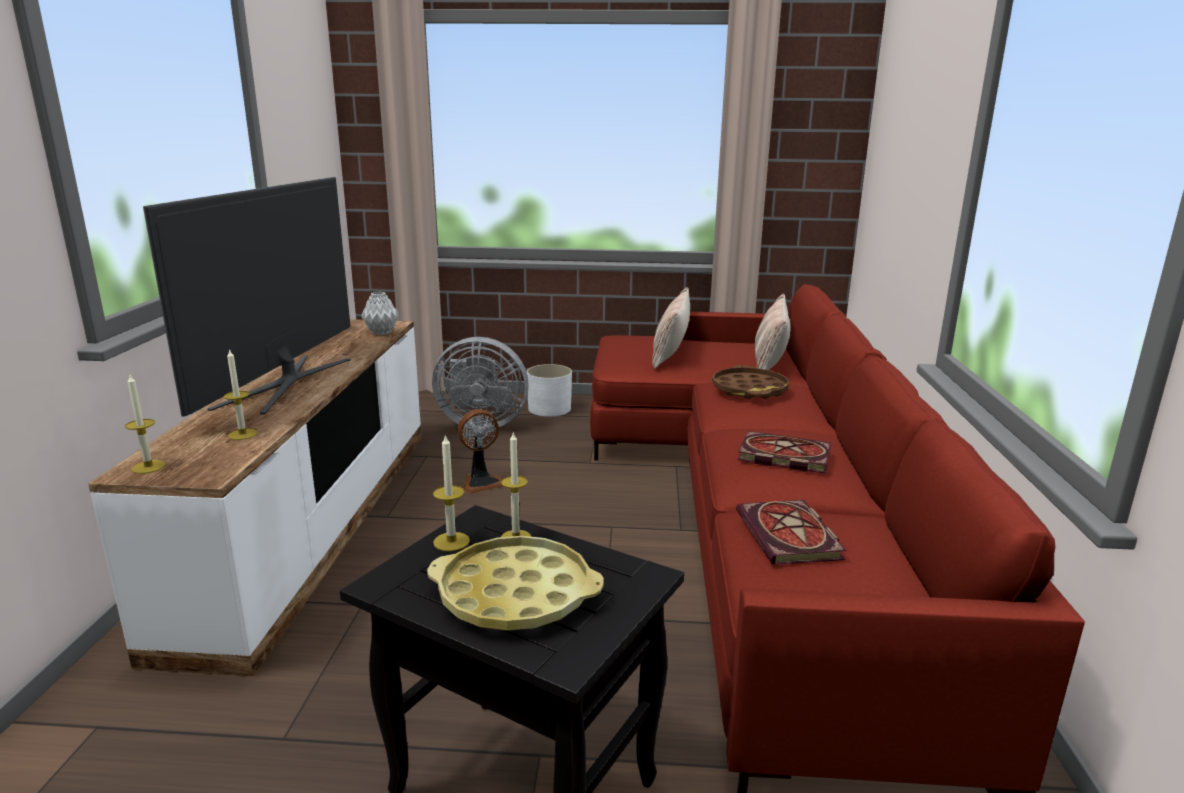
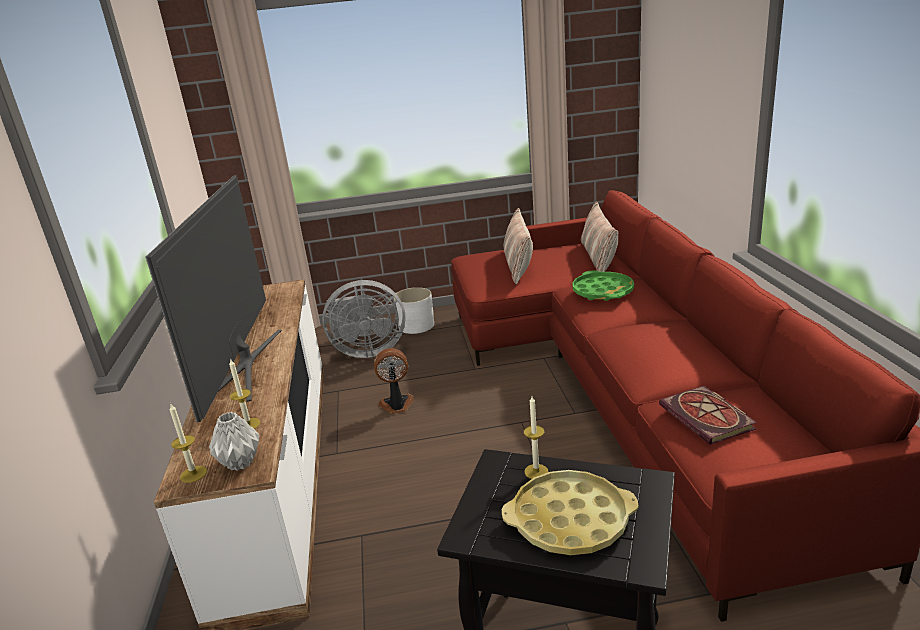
camera: 10 degrees left, 5 degrees up
grey vase [362,292,399,335] -> grey vase moved to [209,412,260,471]
candle [433,434,470,551] -> none
fan [457,409,503,494] -> fan turned 150 degrees counterclockwise [374,348,414,414]
brown tray [712,365,790,399] -> green tray [572,270,634,301]
book [738,431,831,474] -> none

